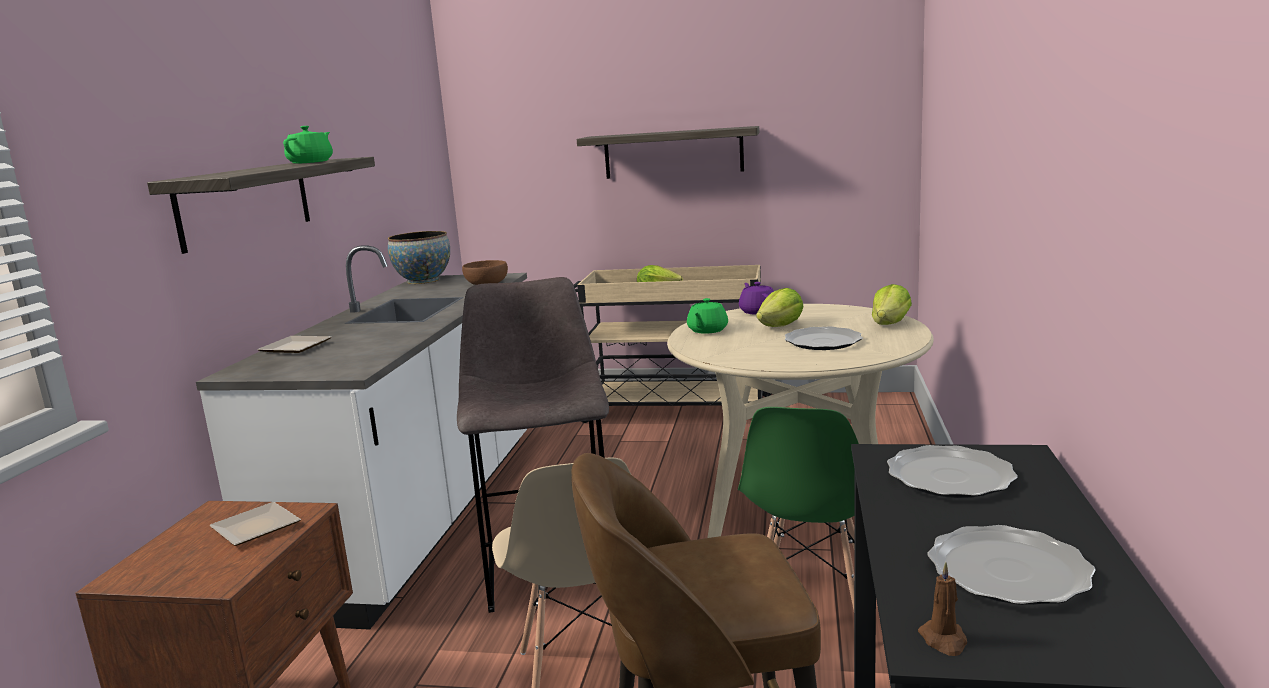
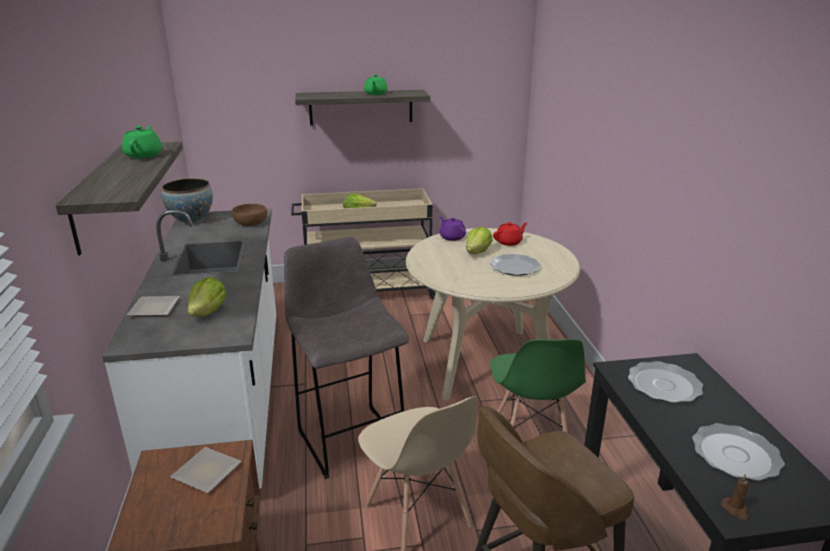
camera: 20 degrees left, 10 degrees up
green teapot [687,298,728,334] -> green teapot moved to [364,74,388,95]
lettuce [872,284,912,325] -> lettuce moved to [188,277,227,317]
none -> red teapot [493,222,527,246]

